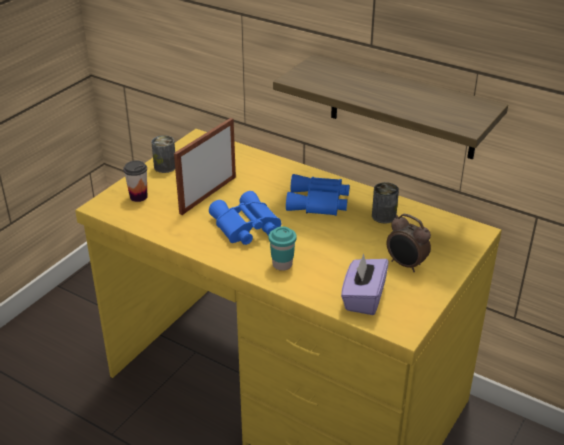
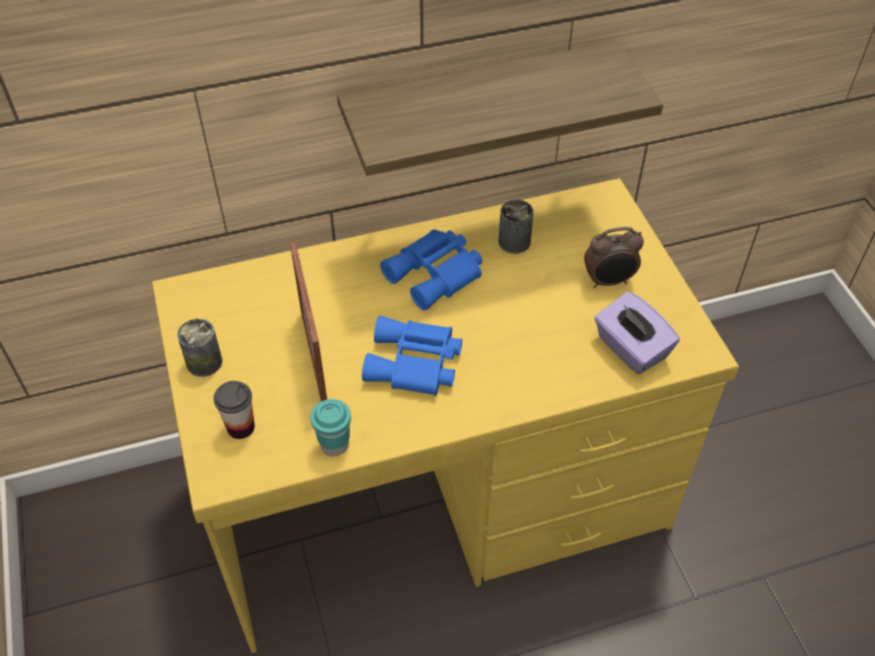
camera: 50 degrees left, 15 degrees up
turquoise cup [269,227,296,271] -> turquoise cup moved to [310,399,351,456]

